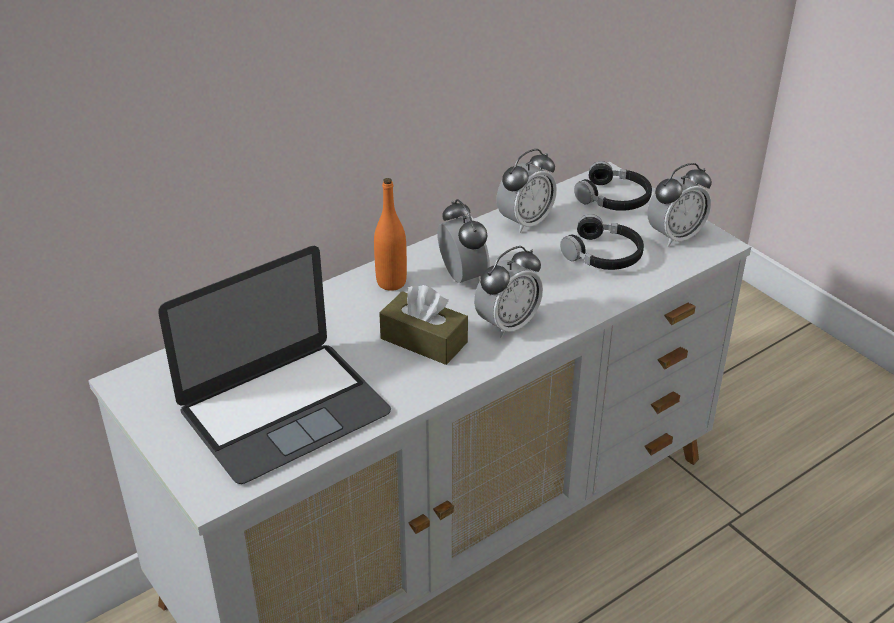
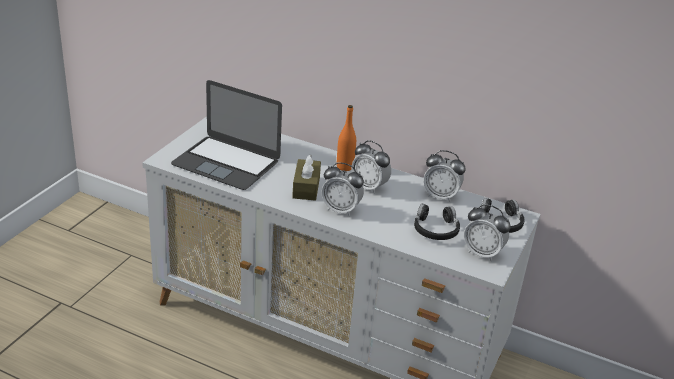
camera: 60 degrees right, 5 degrees down
alarm clock [437,199,490,283] -> alarm clock turned 90 degrees clockwise [352,140,391,194]

